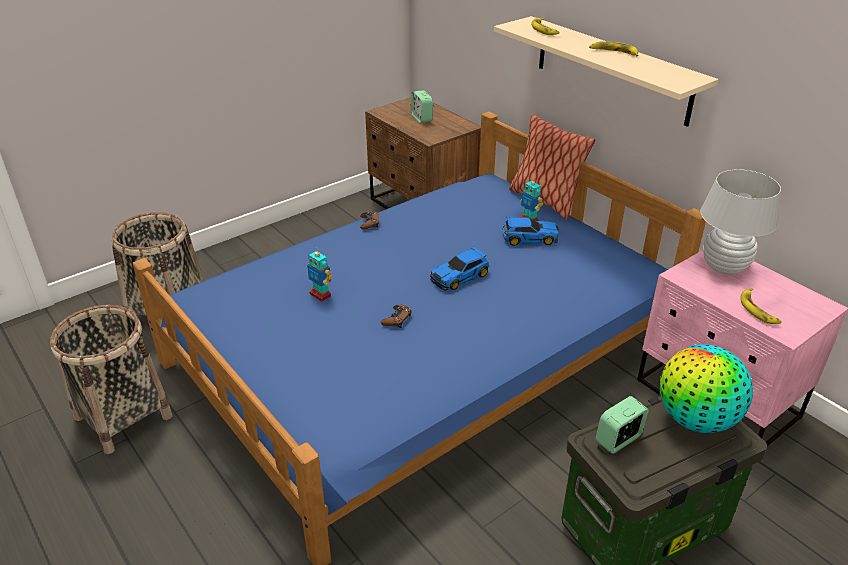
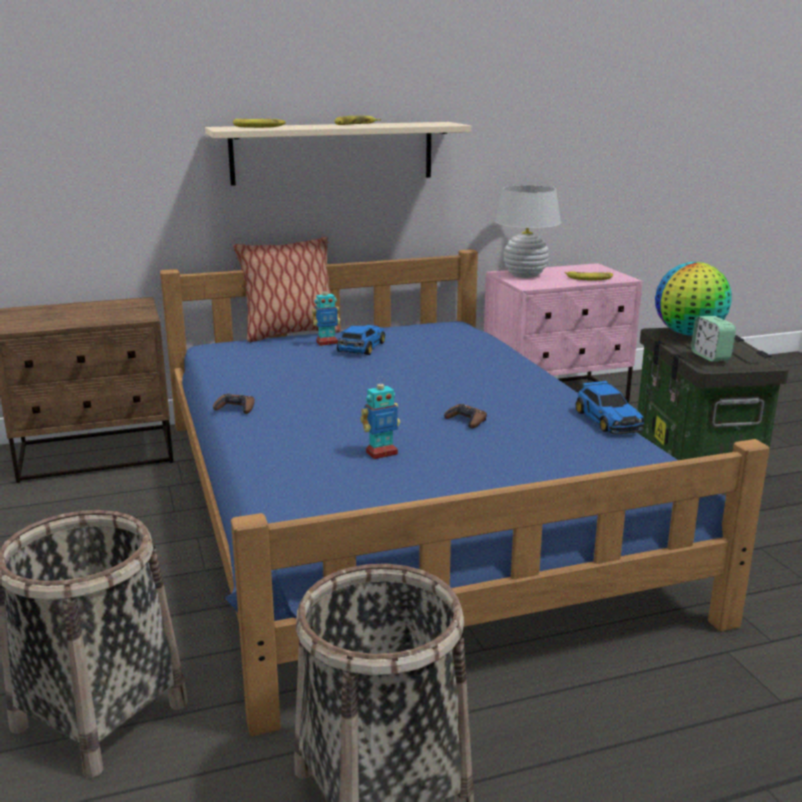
camera: 70 degrees left, 15 degrees down
alarm clock [411,90,433,123] -> none
toy car [430,246,489,291] -> toy car moved to [576,381,645,434]

